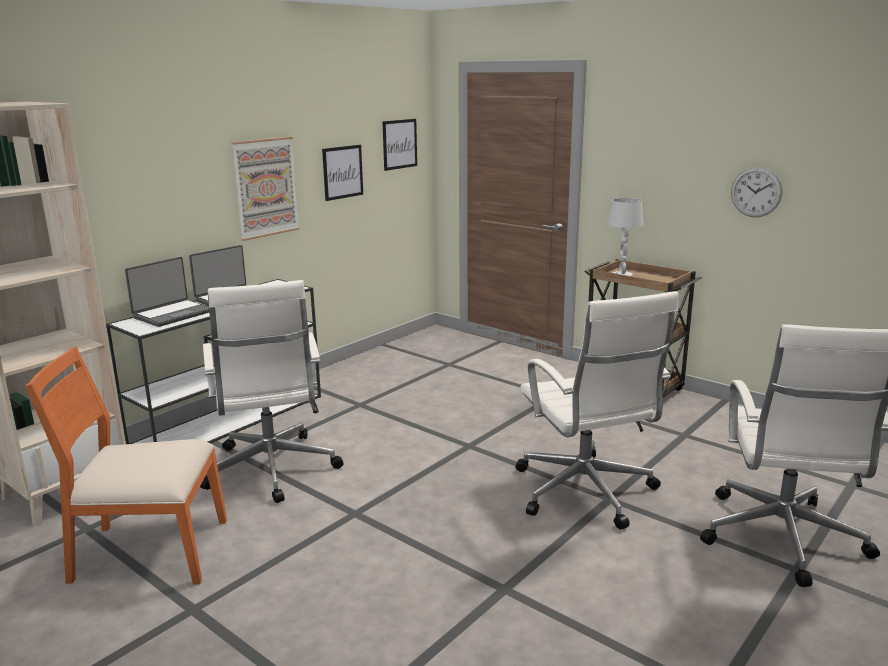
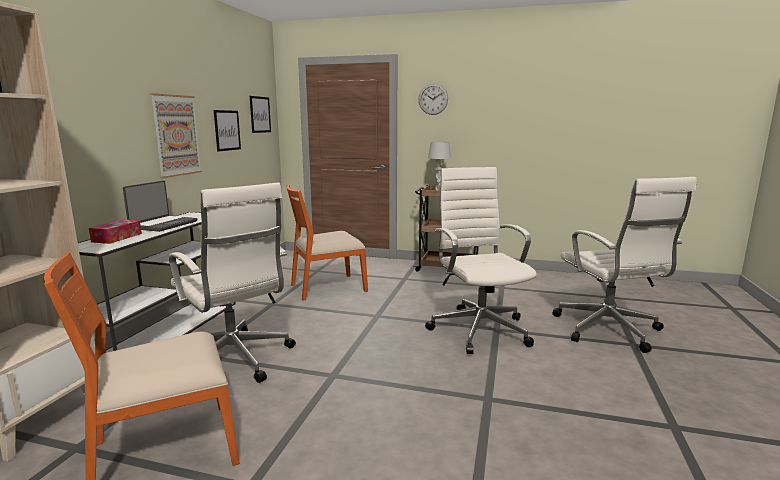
camera: 25 degrees left, 5 degrees down
laptop [125,257,209,327] -> tissue box [89,219,142,244]
white office chair [515,291,679,529] -> white office chair turned 150 degrees counterclockwise [425,167,537,354]
wall clock [731,167,782,217] -> wall clock moved to [419,84,448,115]
none -> orange chair [286,184,368,301]

